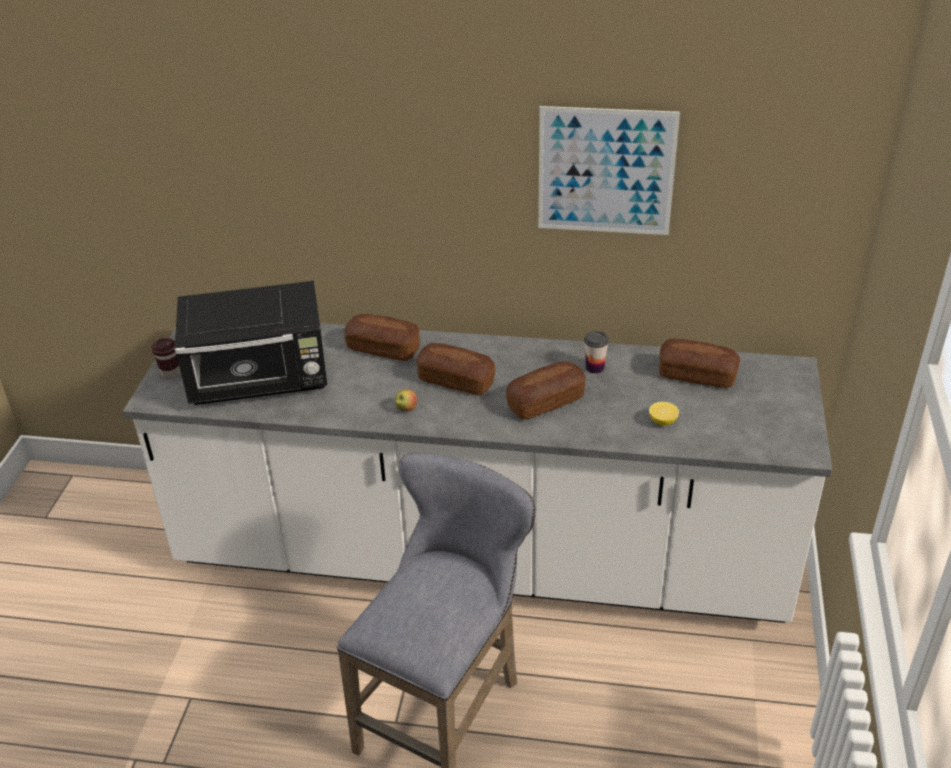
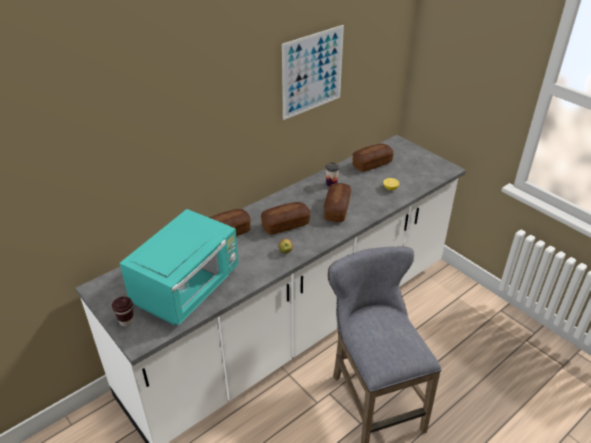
camera: 50 degrees left, 0 degrees up
black microwave [175,281,327,405] -> turquoise microwave [119,209,239,325]

